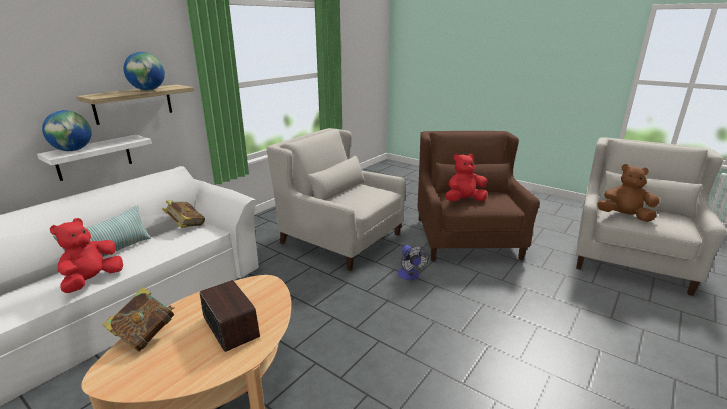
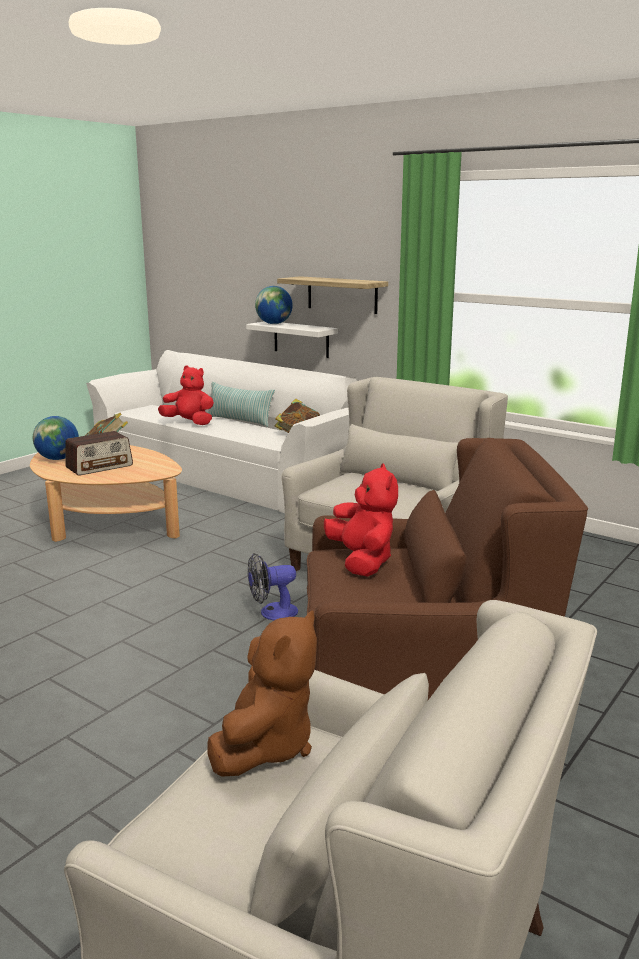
camera: 90 degrees right, 5 degrees down
globe [123,52,165,90] -> globe moved to [33,416,79,460]

